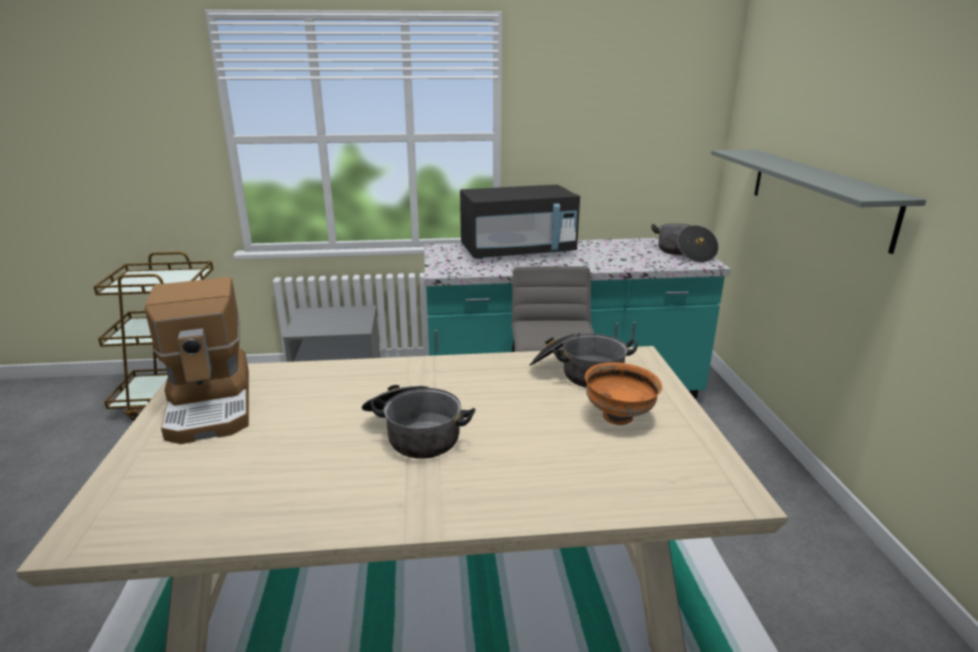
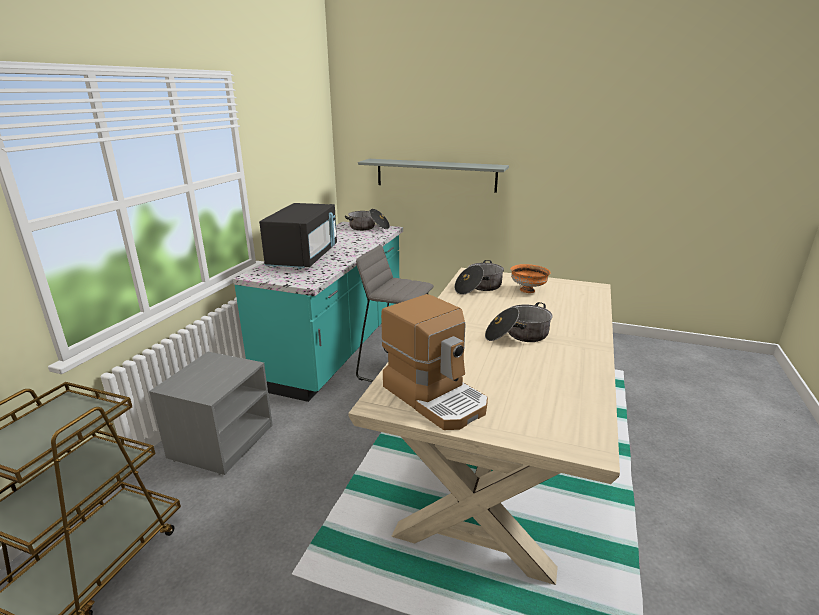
camera: 65 degrees left, 0 degrees up
coffee machine [144,277,249,444] -> coffee machine turned 45 degrees clockwise [381,294,488,430]

